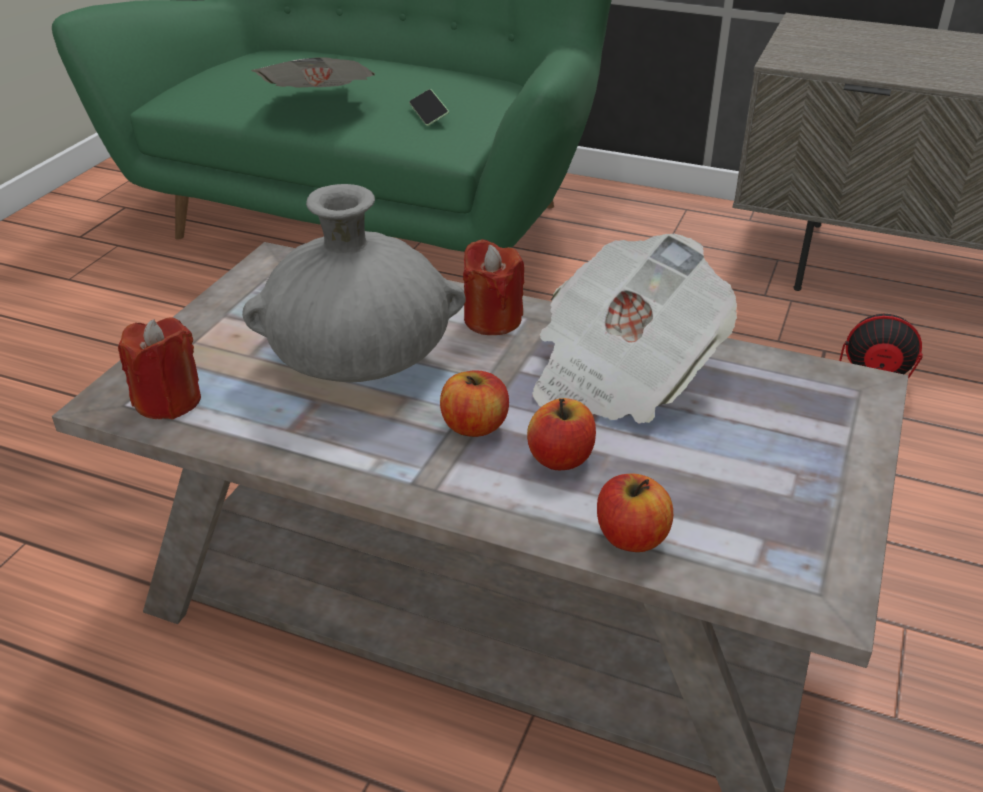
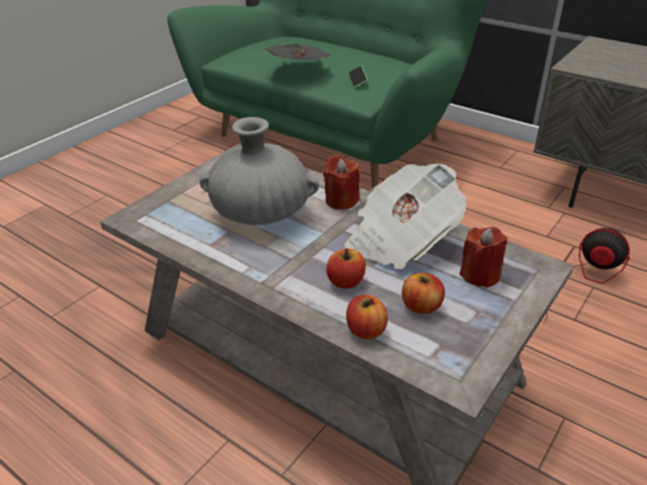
camera: 15 degrees right, 0 degrees up
red candle [118,317,201,419] -> red candle moved to [460,227,507,288]
apple [440,370,509,437] -> apple moved to [402,273,445,314]

